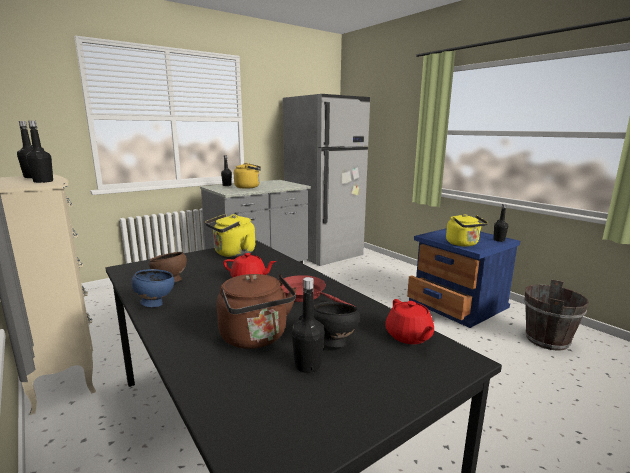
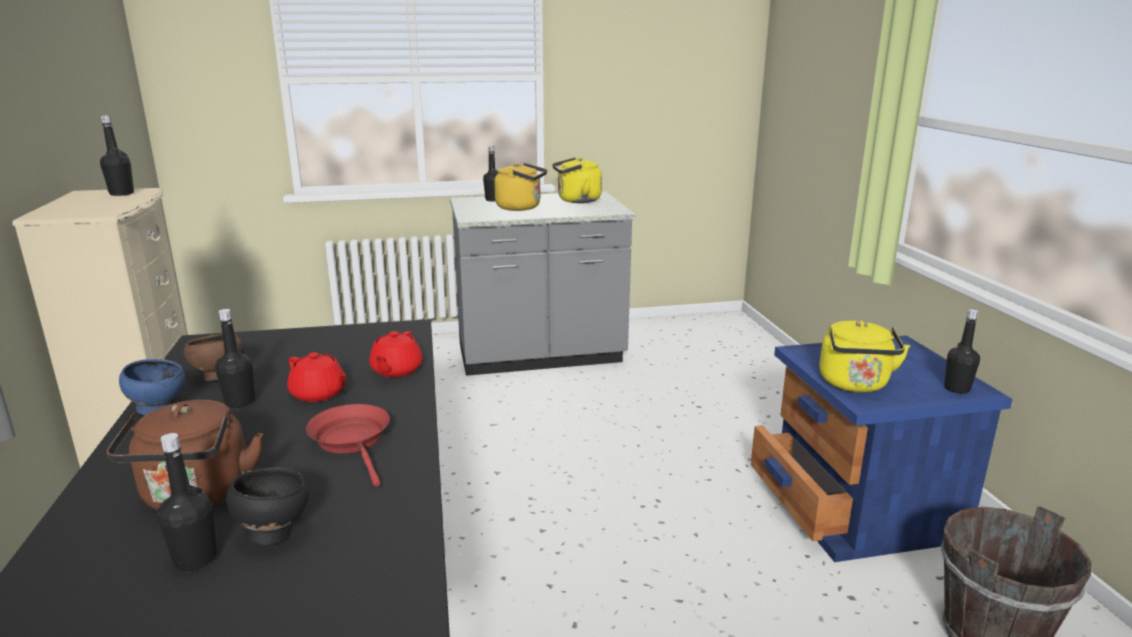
camera: 25 degrees right, 5 degrees up
black bottle [26,121,53,183] -> black bottle moved to [215,309,255,408]
yellow kettle [205,214,255,257] -> yellow kettle moved to [552,157,602,203]
grey fridge [283,94,370,266] -> none
red teapot [385,299,434,344] -> red teapot moved to [369,331,423,377]

